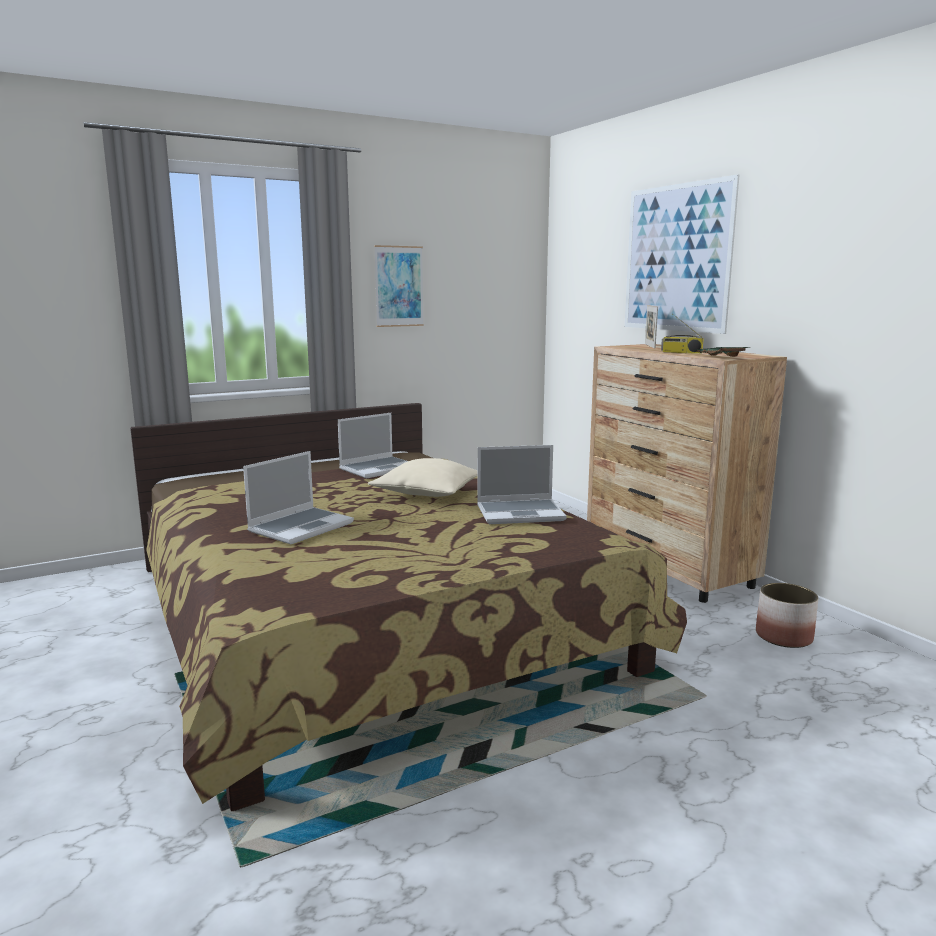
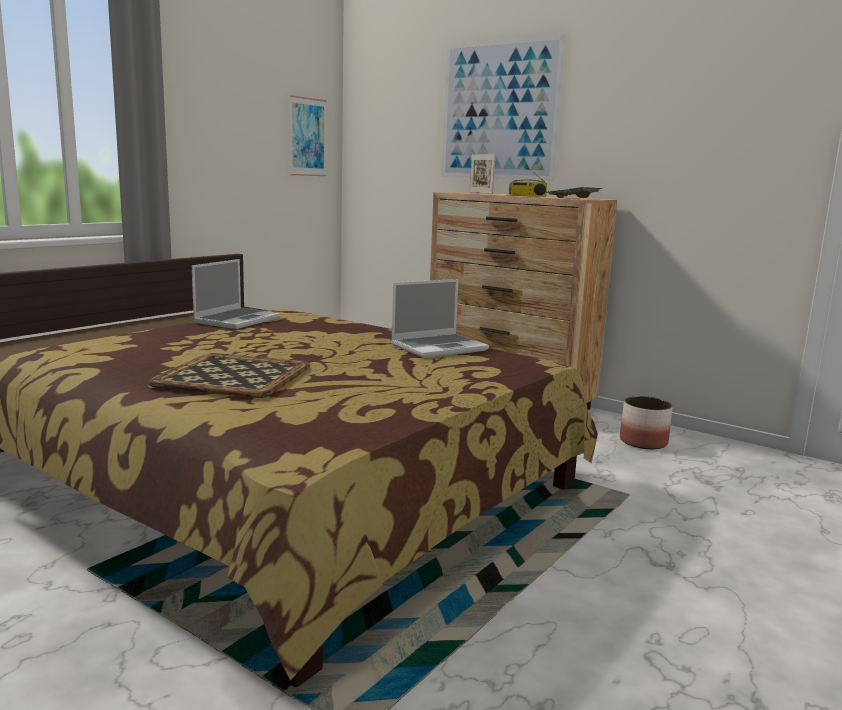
camera: 25 degrees left, 0 degrees up
laptop [243,451,354,544] -> tray [148,353,310,398]
beige pillow [368,458,478,497] -> none
picture [374,245,424,327] -> picture moved to [290,95,327,176]

